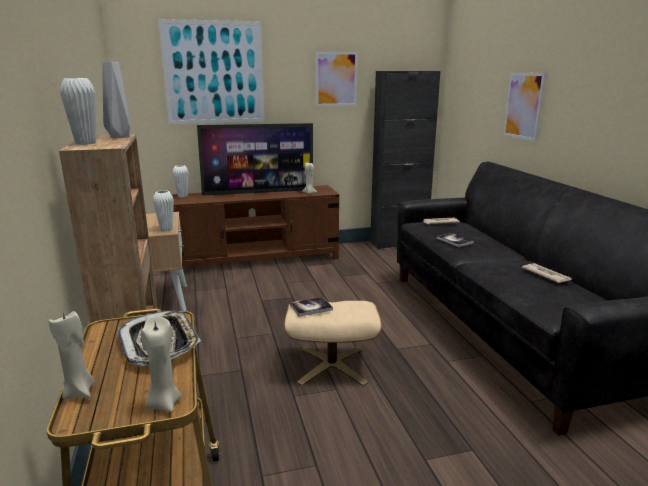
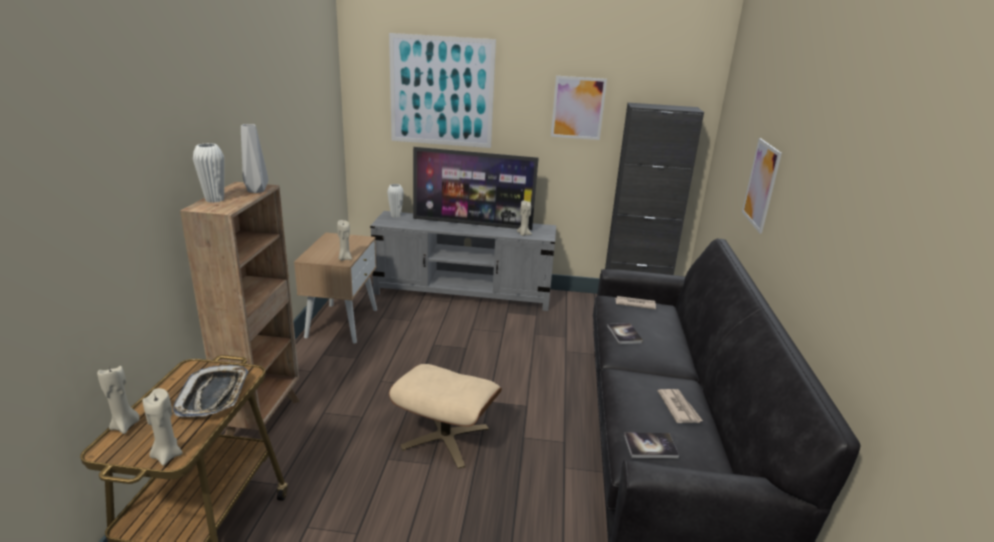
camera: 20 degrees right, 5 degrees up
white vase [153,190,174,231] -> beige candle [337,220,352,260]
brown tv stand [172,185,339,274] -> grey tv stand [370,211,556,311]
book [290,297,333,317] -> book moved to [624,432,679,459]

